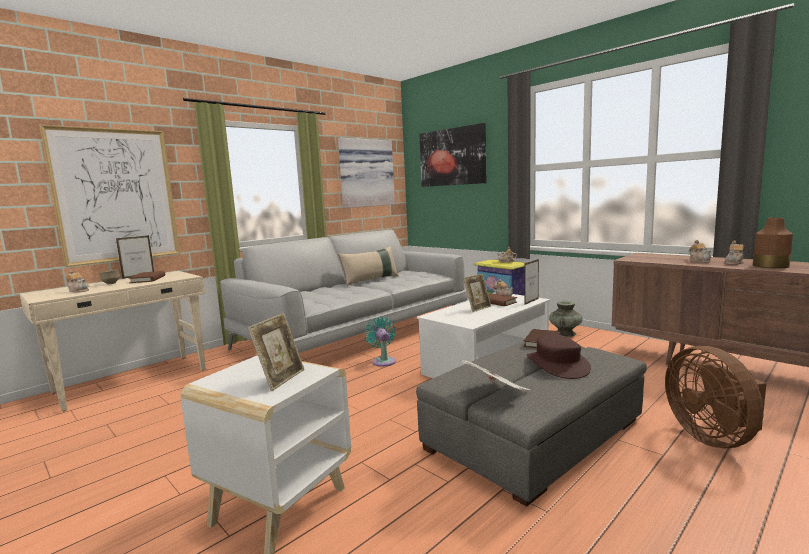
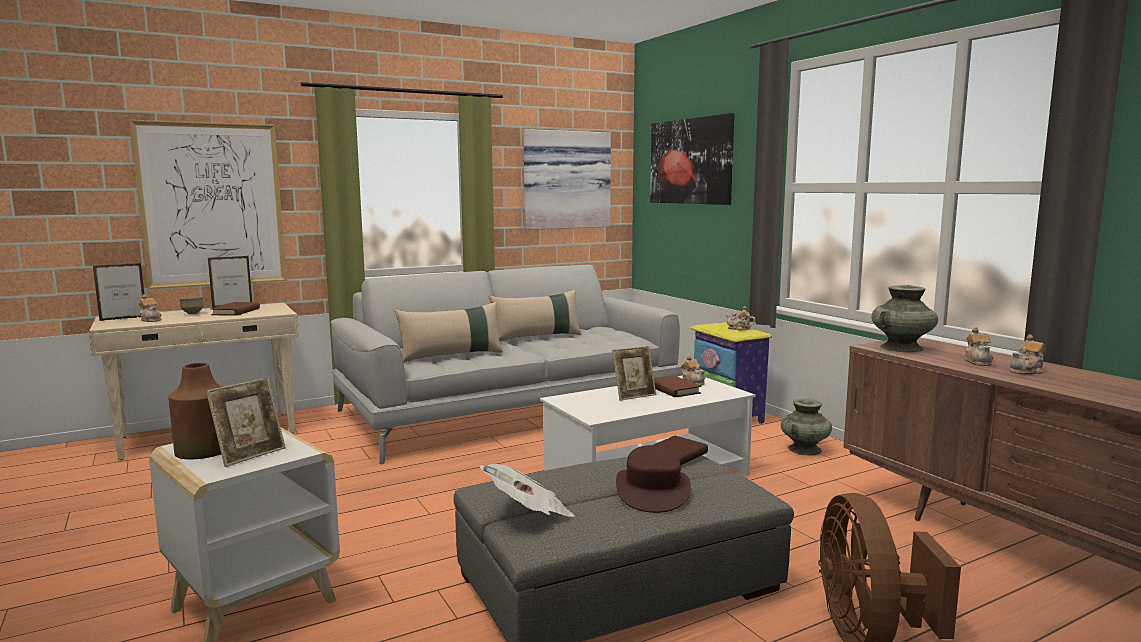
camera: 15 degrees right, 0 degrees up
turquoise fan [365,317,396,367] -> none
picture frame [524,259,539,305] -> picture frame moved to [93,263,144,321]
brown vase [753,217,793,268] -> brown vase moved to [168,363,223,459]
none -> beige pillow [395,302,503,363]
none -> turquoise vase [871,285,938,352]

